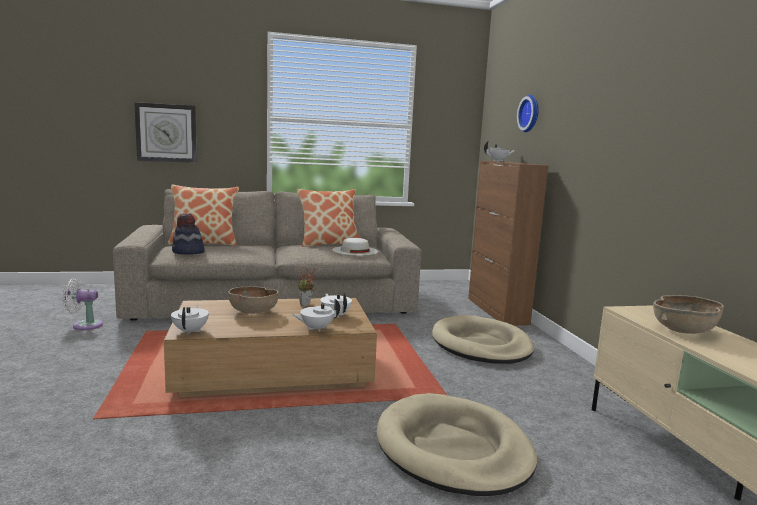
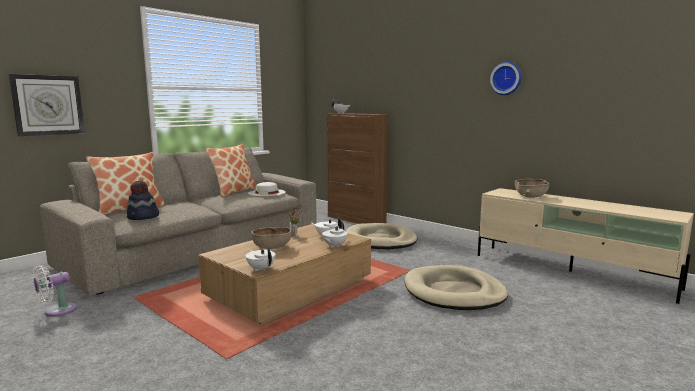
camera: 35 degrees left, 0 degrees up
wall clock [517,95,539,132] -> wall clock moved to [490,62,522,95]

